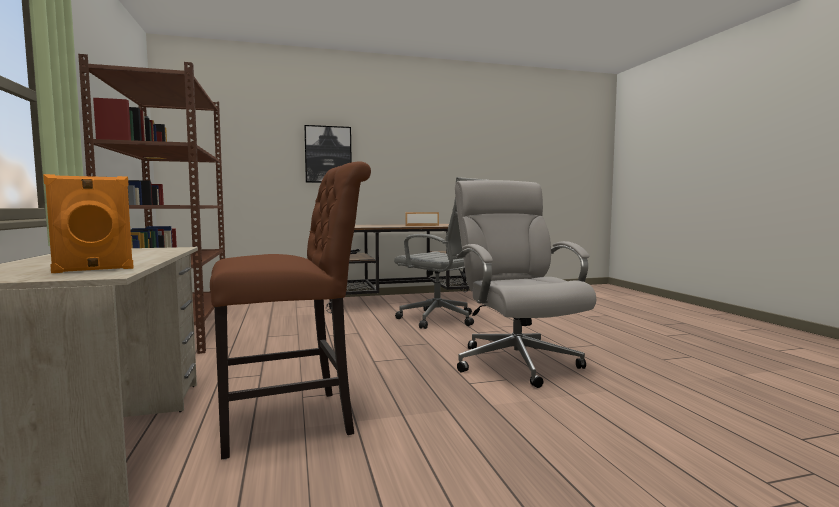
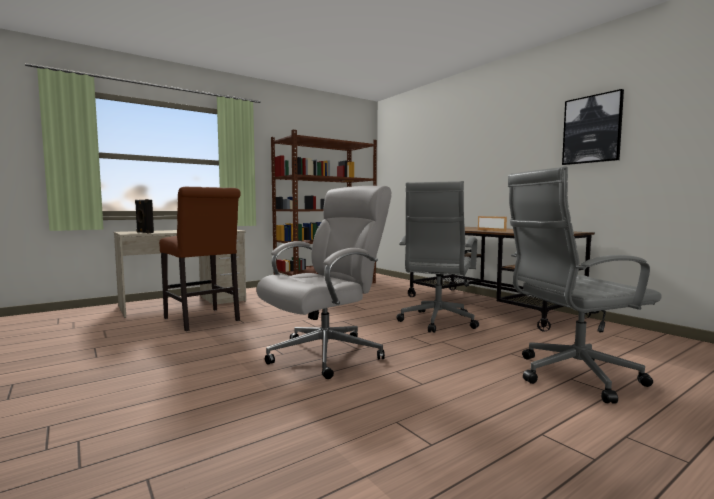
camera: 70 degrees right, 0 degrees up
orange speaker [43,174,134,273] -> black speaker [135,199,154,233]
picture [304,125,352,183] -> picture moved to [562,89,624,165]
none -> grey office chair [508,166,662,403]

